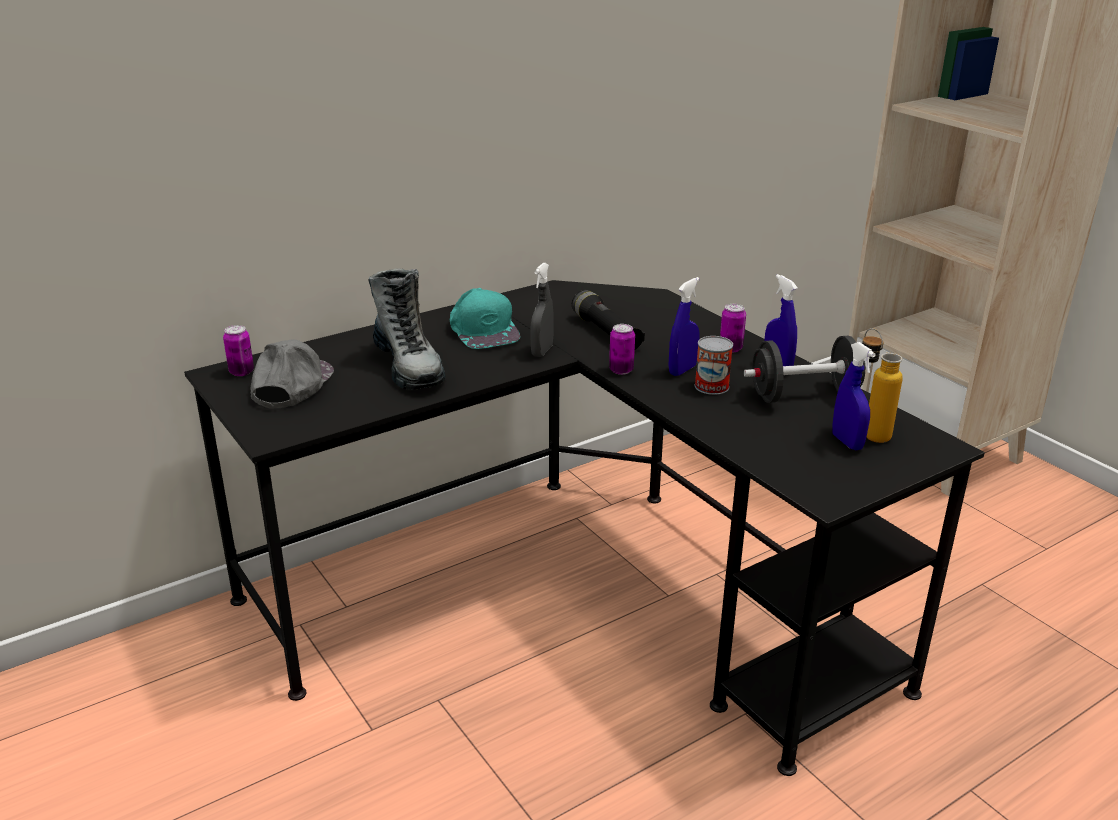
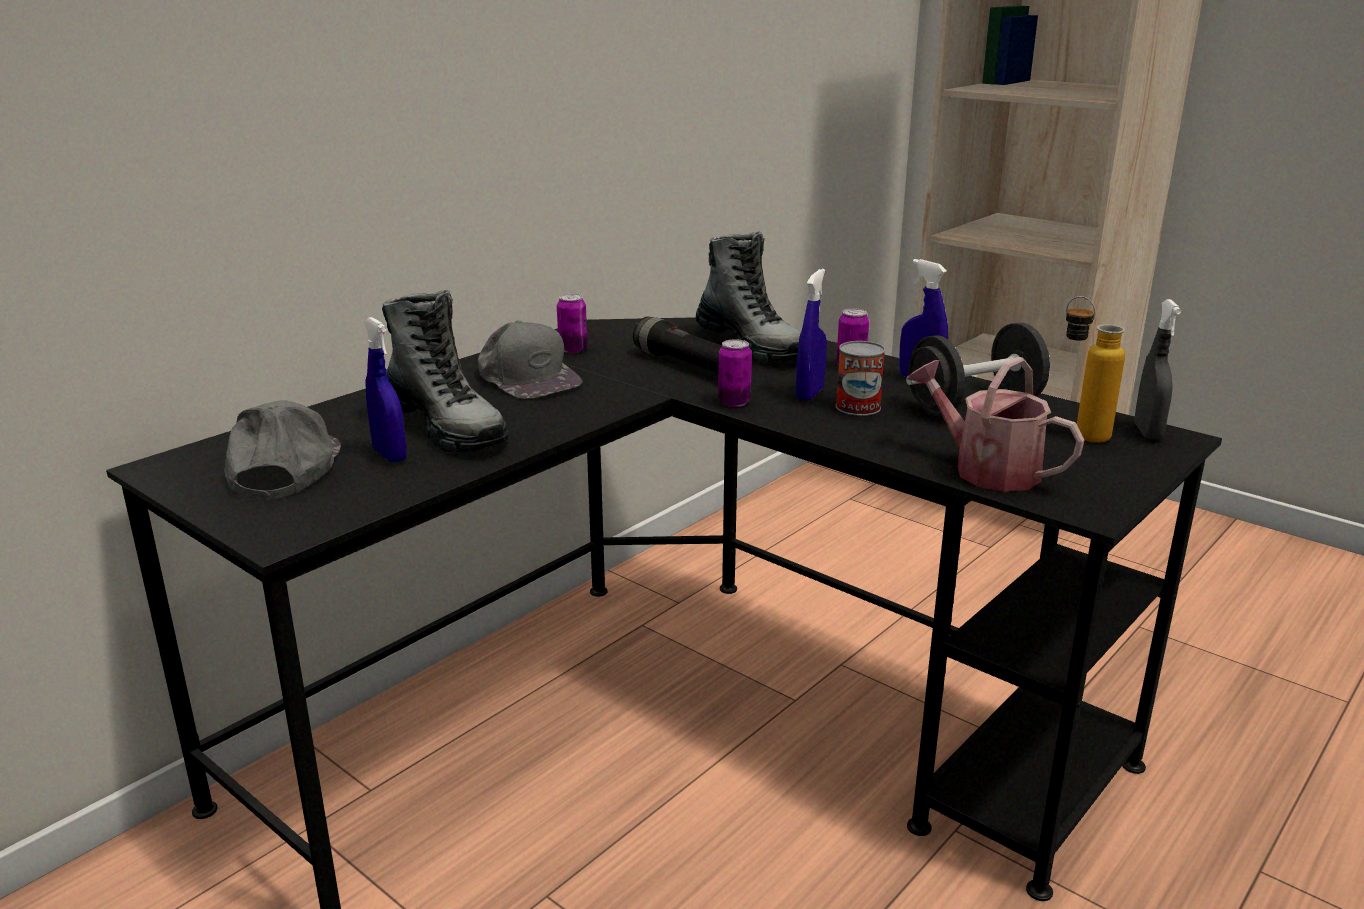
camera: 15 degrees left, 5 degrees down
can [223,325,254,376] -> can moved to [557,294,587,353]
turquoise cap [450,288,520,349] -> grey cap [478,320,582,399]
grey spray bottle [530,263,553,357] -> grey spray bottle moved to [1134,299,1181,440]
blue spray bottle [832,342,876,450] -> blue spray bottle moved to [364,317,407,463]
none -> boot [696,231,801,363]
none -> watering can [907,357,1085,492]

